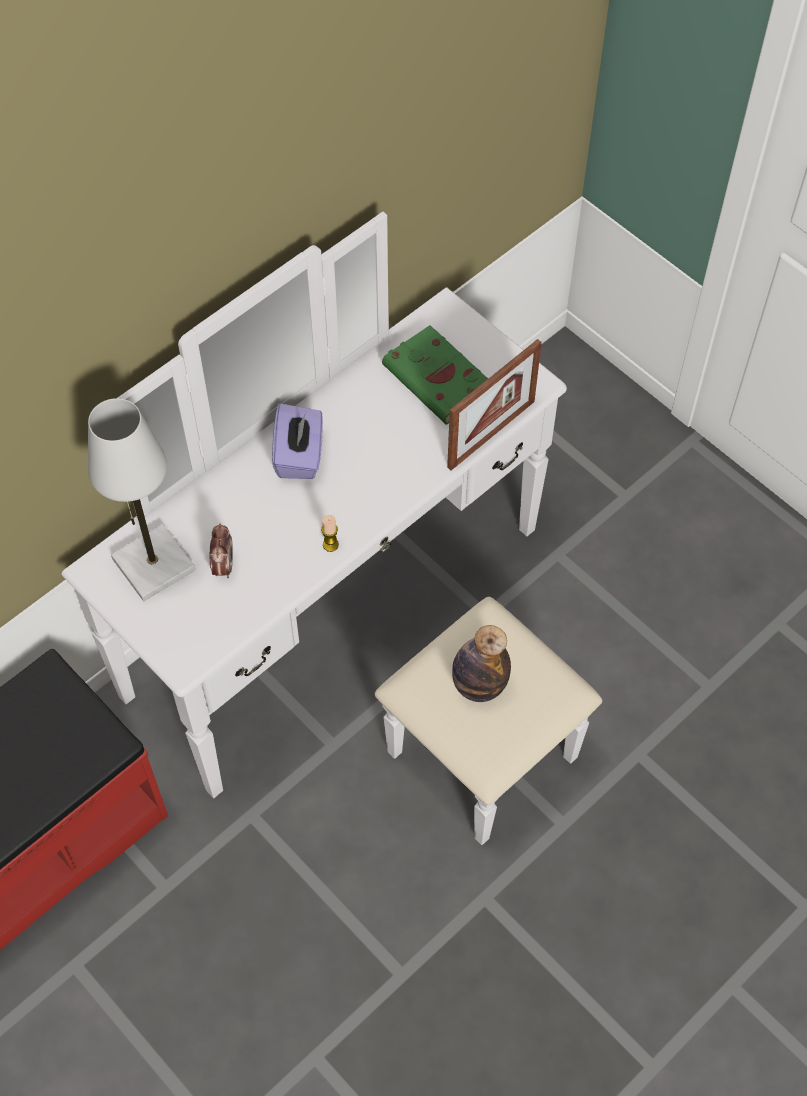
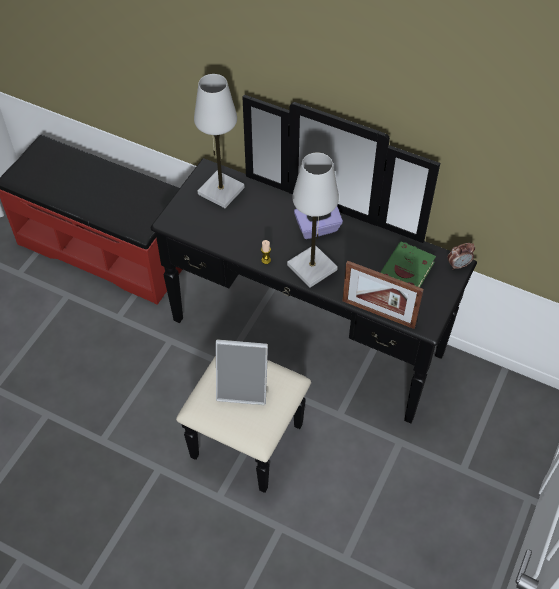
camera: 70 degrees right, 5 degrees down
white dresser [62,211,602,845] -> black dresser [151,95,477,493]
alarm clock [210,524,233,578] -> alarm clock moved to [447,243,475,270]
bottle [452,625,511,702] -> picture frame [216,339,268,405]
none -> white table lamp [287,152,339,288]

